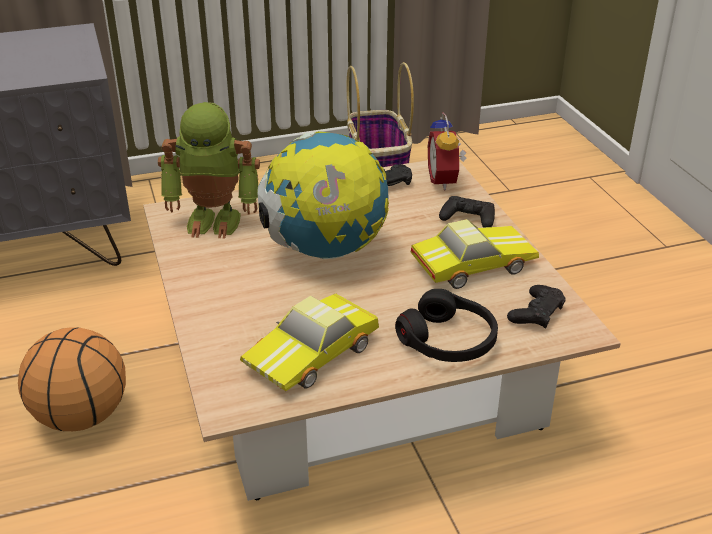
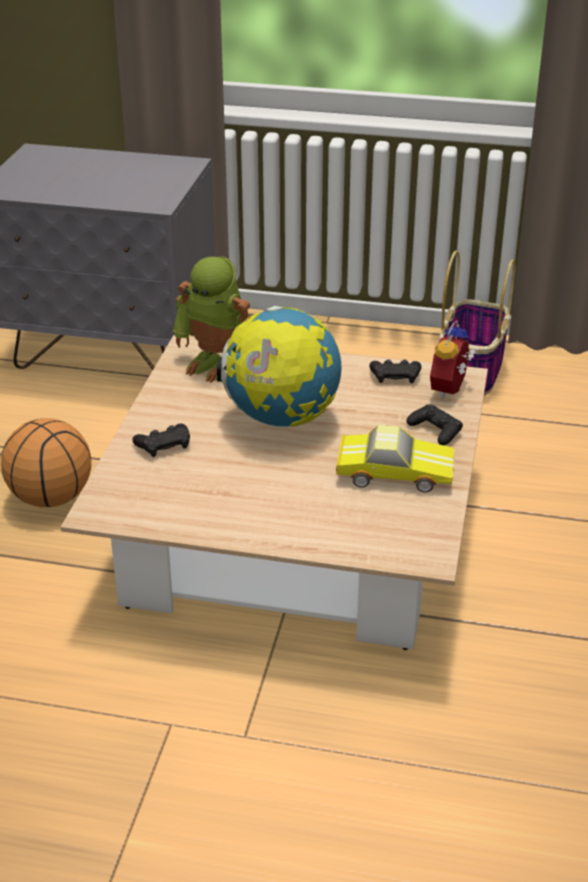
camera: 30 degrees right, 0 degrees up
toy car [240,294,379,391] -> none
black headphones [395,289,498,362] -> none
black game controller [507,285,566,329] -> black game controller moved to [132,423,190,457]

